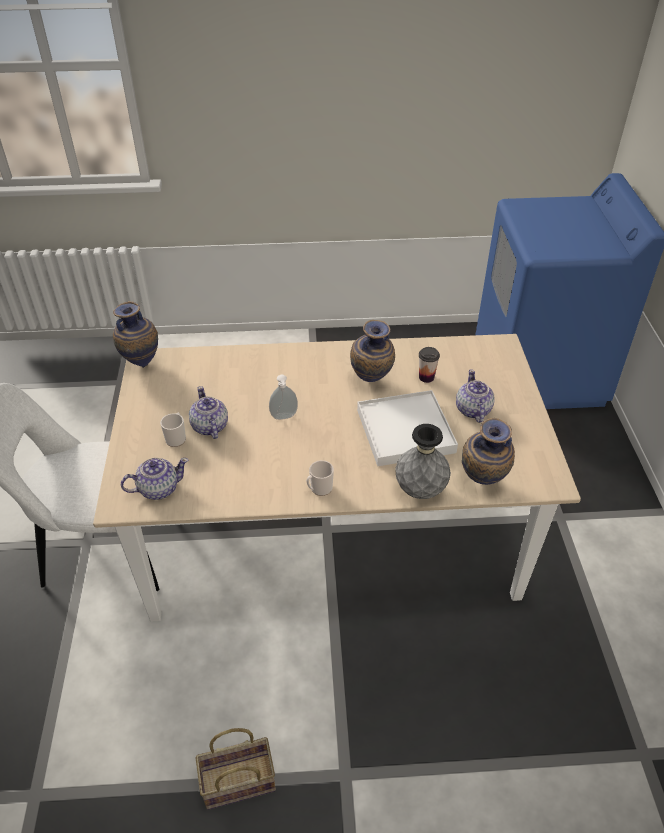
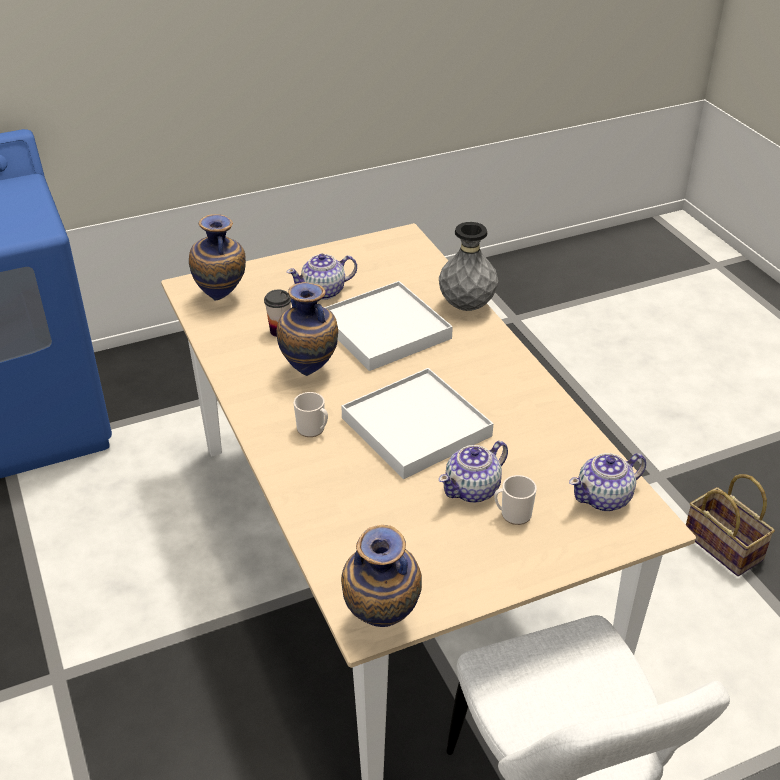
camera: 110 degrees left, 5 degrees down
teapot [121,458,189,500] -> teapot turned 75 degrees counterclockwise [569,453,646,511]
soap dispenser [269,375,298,420] -> white tray [341,368,493,479]
mug [306,460,334,496] -> mug moved to [294,392,328,437]
vase [462,418,515,485] -> vase moved to [189,214,246,300]

